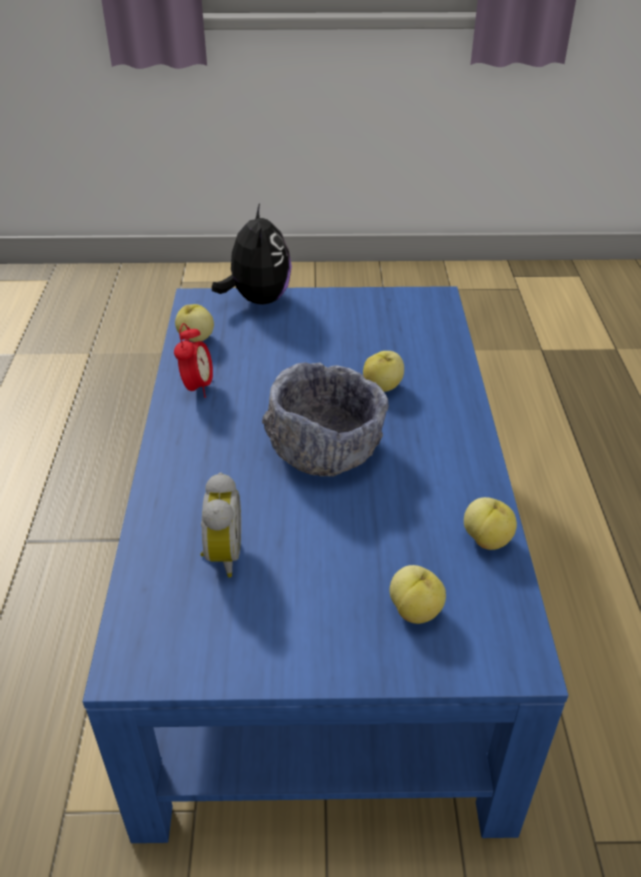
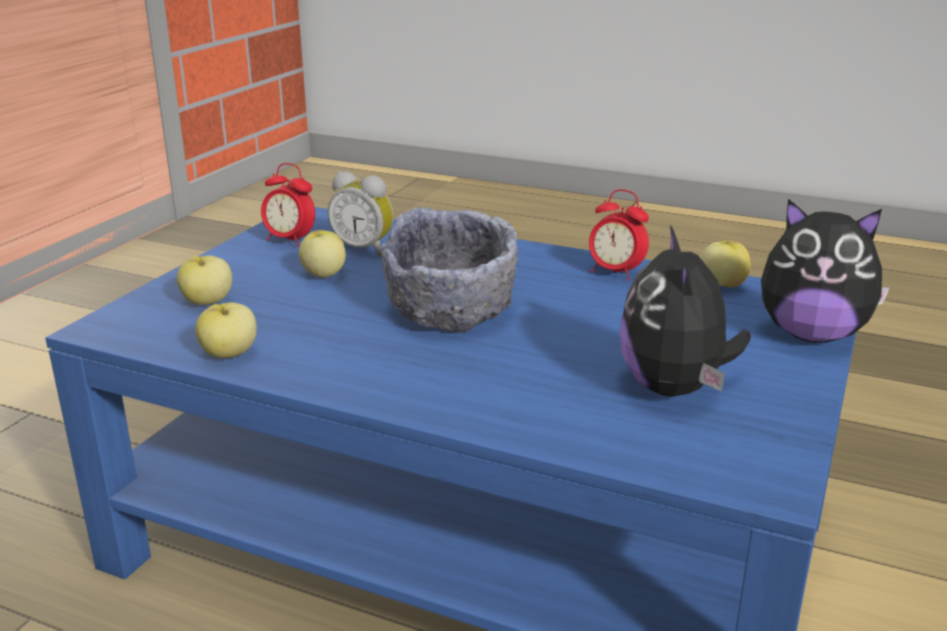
camera: 115 degrees right, 15 degrees down
apple [363,351,404,392] -> apple moved to [299,230,346,278]
none -> alarm clock [261,163,315,247]
none -> plush toy [619,225,751,396]

